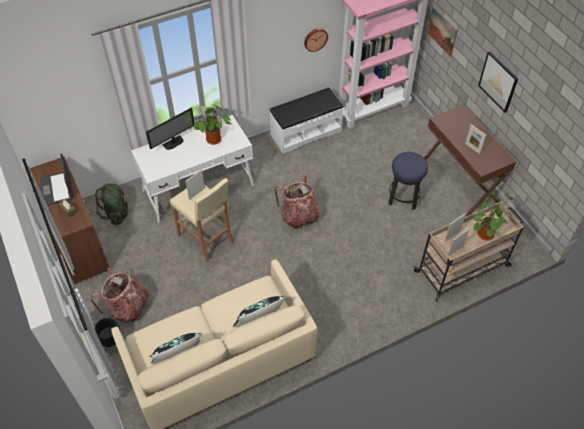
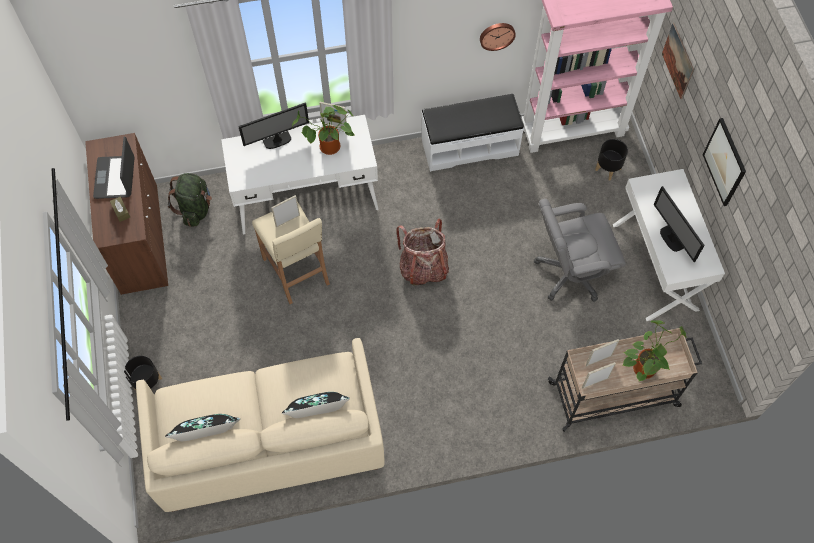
camera: 15 degrees right, 10 degrees up
backpack [91,267,148,323] -> none
stool [388,152,428,210] -> grey office chair [534,199,626,302]
brown desk [424,105,516,216] -> white desk [613,169,725,321]
picture frame [465,124,486,154] -> monitor [654,186,705,262]
none -> black planter [595,139,628,181]

